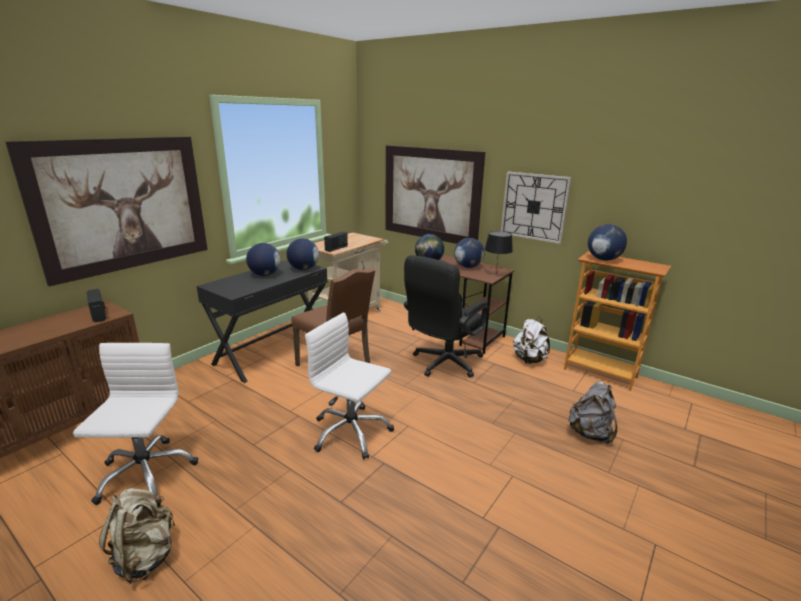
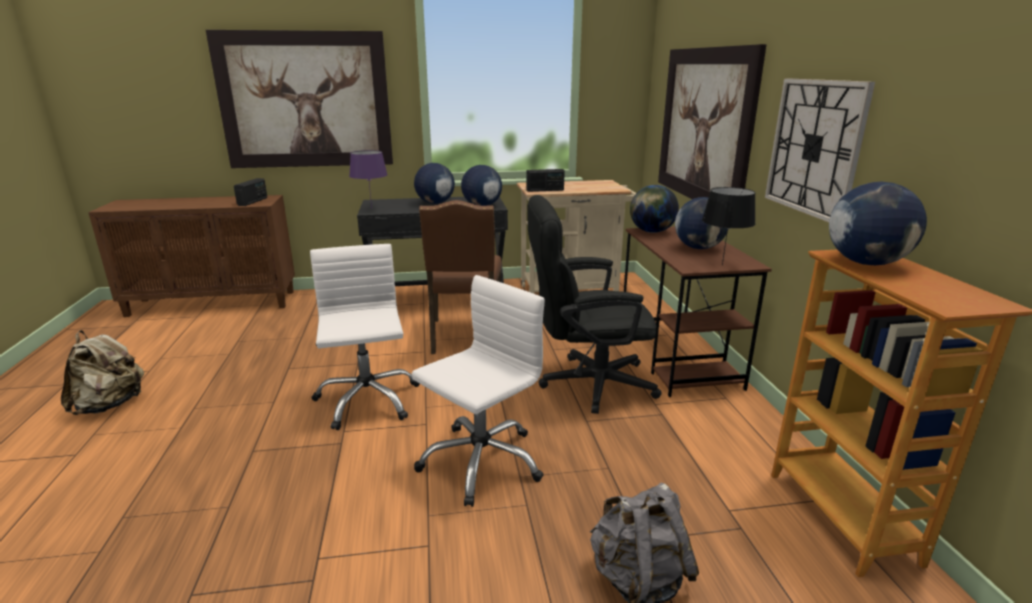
camera: 45 degrees right, 0 degrees up
white office chair [73,343,198,505] -> white office chair moved to [412,275,545,507]
white backpack [513,317,550,364] -> none
none -> purple table lamp [349,150,388,209]

